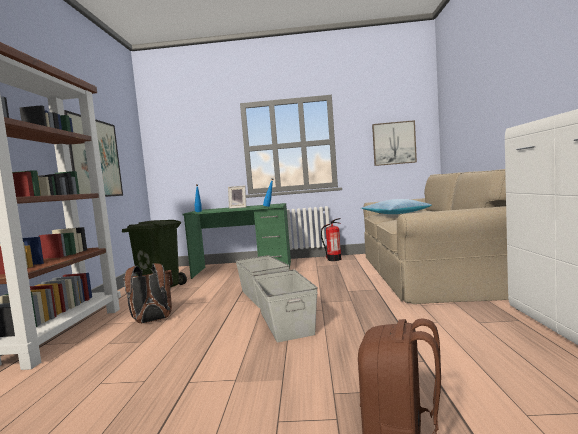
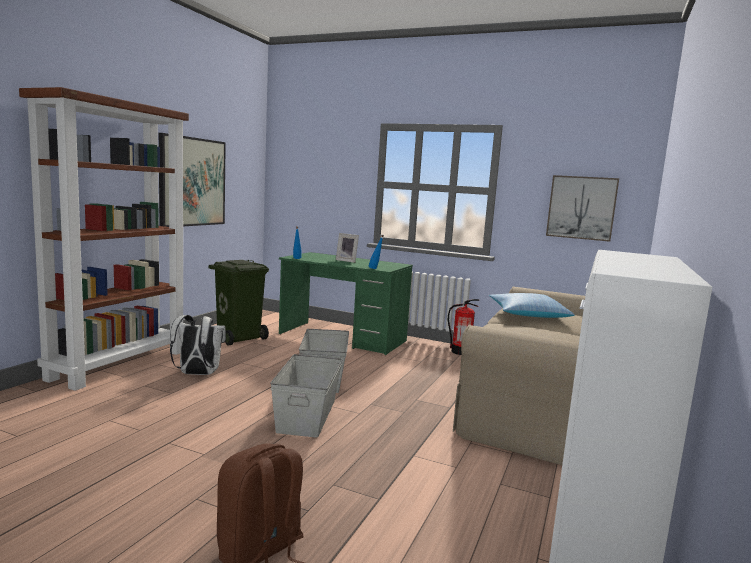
camera: 20 degrees right, 5 degrees up
brown backpack [123,263,173,323] -> white backpack [170,315,226,375]

